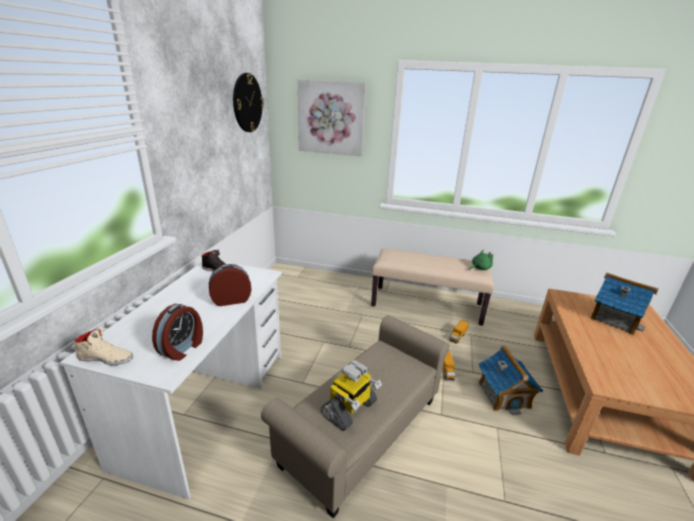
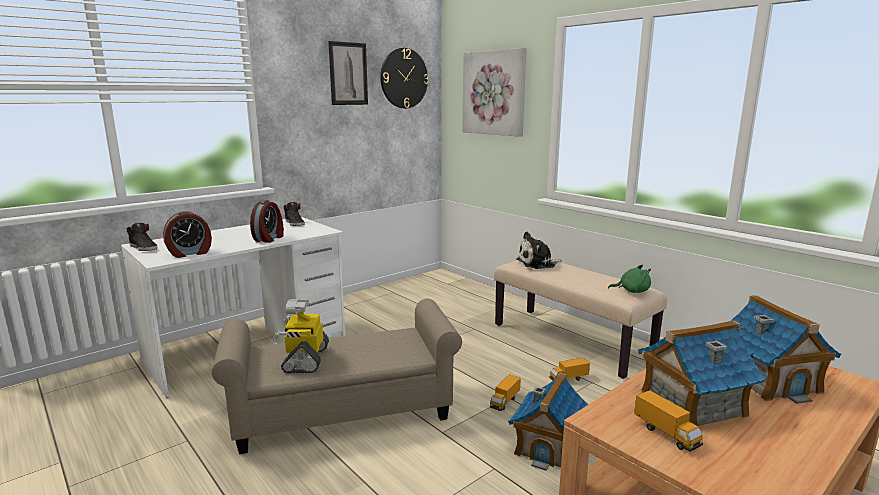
camera: 35 degrees right, 10 degrees down
beige shoe [74,328,133,365] -> black shoe [127,223,157,251]
alarm clock [209,264,252,306] -> alarm clock turned 90 degrees clockwise [250,200,284,243]
toy robot [321,360,382,431] -> toy robot turned 105 degrees clockwise [273,299,329,373]
none -> picture [328,41,368,105]
none -> plush toy [517,231,562,269]
none -> toy truck [634,390,703,452]
none -> toy house [638,320,766,426]

